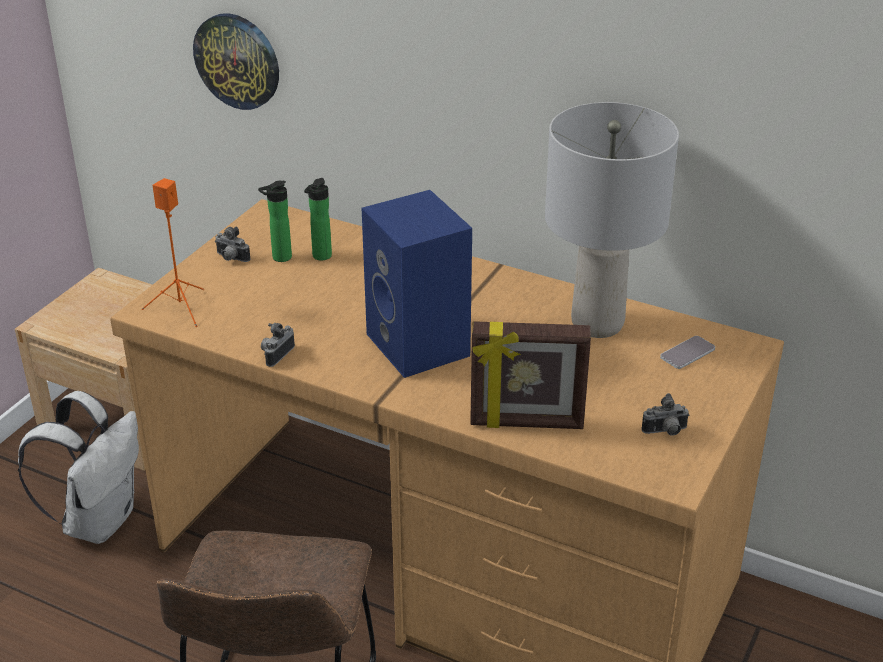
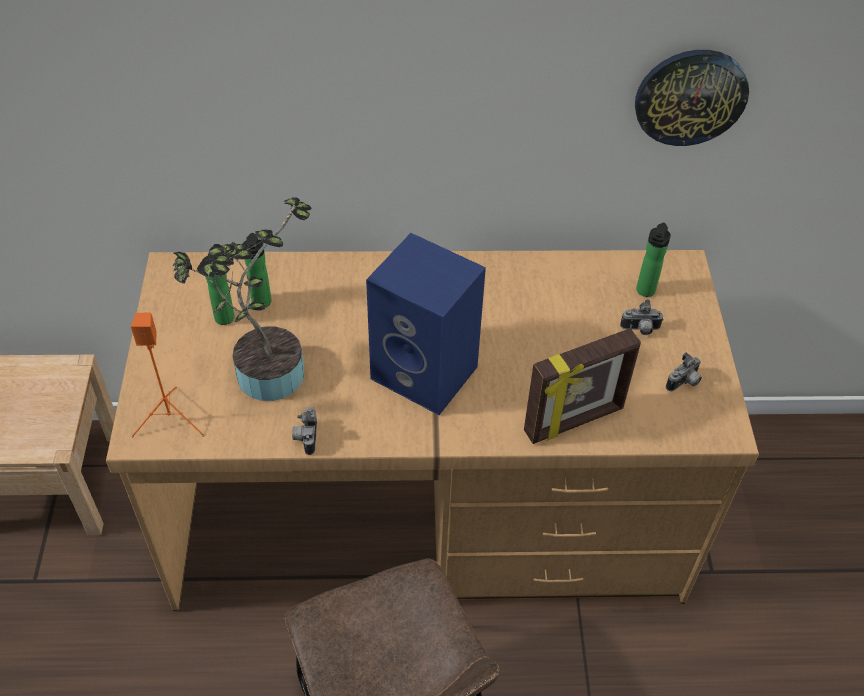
camera: 30 degrees left, 15 degrees up
white backpack [18,391,139,544] -> none
wall clock [193,13,279,110] -> wall clock moved to [635,50,749,146]
camera [215,227,251,262] -> camera moved to [620,299,664,335]
grey table lamp [545,102,679,338] -> none
phone [660,336,715,369] -> bottle [636,223,671,297]
none -> potted plant [173,197,312,401]

